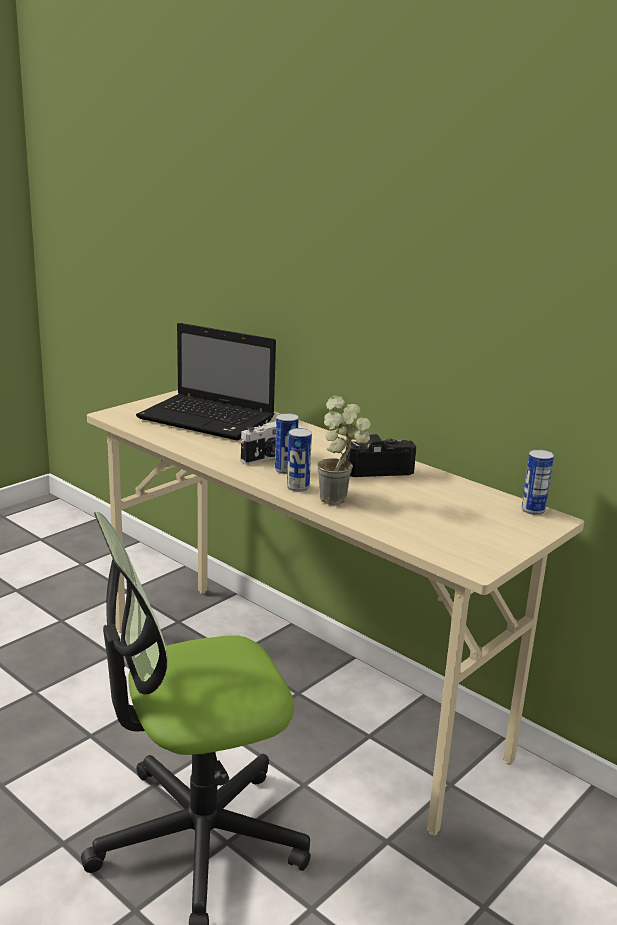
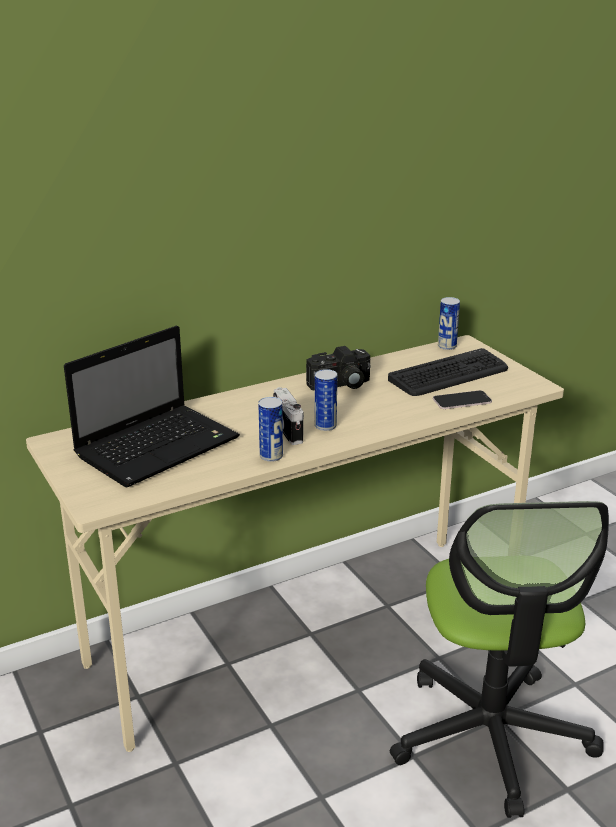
camera: 70 degrees left, 5 degrees up
can [287,428,312,492] -> can moved to [258,397,283,462]
potted plant [317,395,371,505] -> none
camera [346,434,416,477] -> camera turned 120 degrees counterclockwise [306,346,371,390]
none -> keyboard [388,348,508,396]
none -> phone [433,390,492,409]

